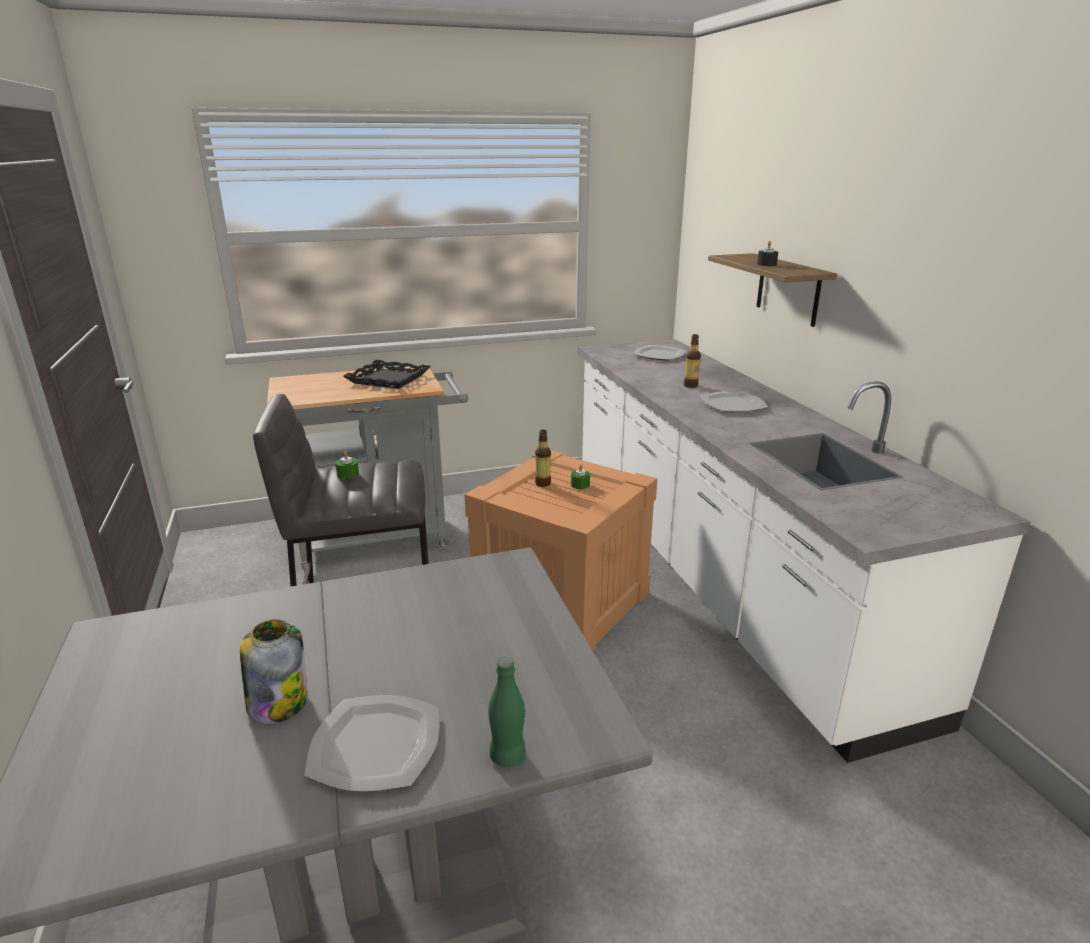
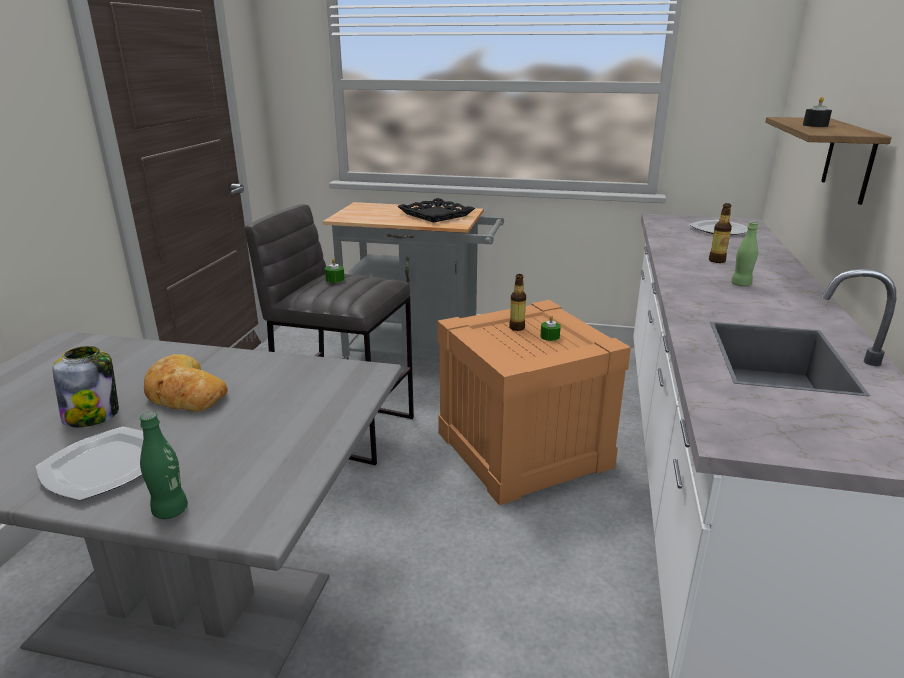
camera: 30 degrees right, 0 degrees up
plate [700,391,768,412] -> green bottle [731,221,759,287]
none -> bread [144,354,228,412]

